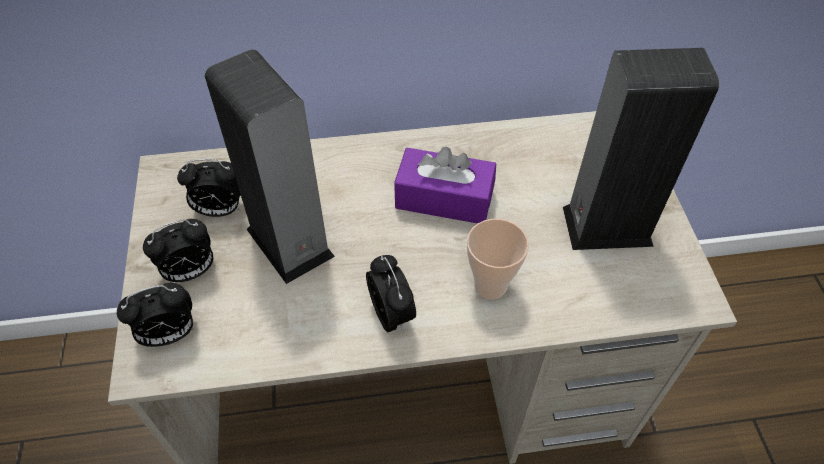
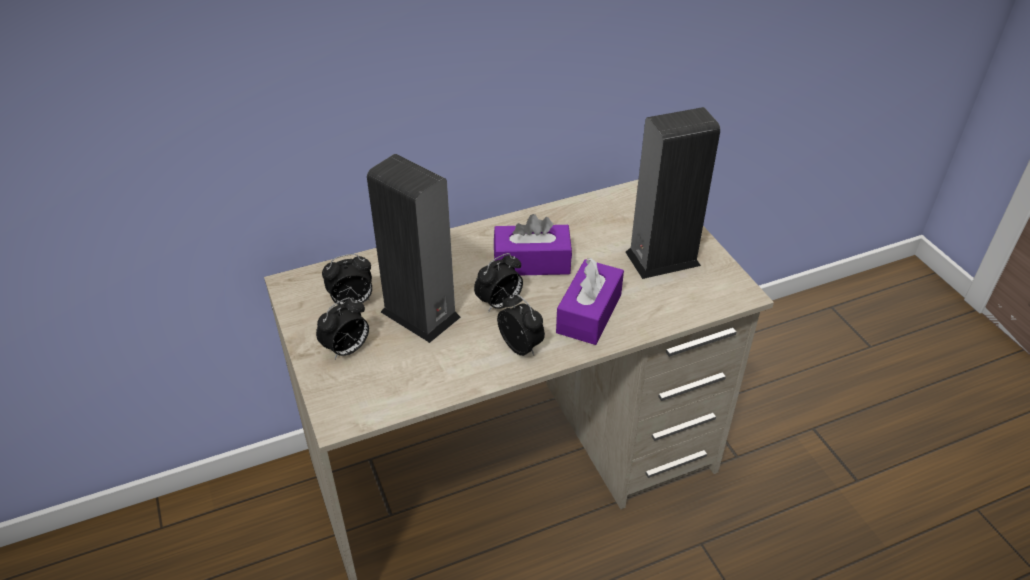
camera: 15 degrees left, 10 degrees down
alarm clock [117,282,193,347] -> alarm clock moved to [474,253,523,312]
cup [467,219,529,299] -> purple tissue box [556,258,624,345]

